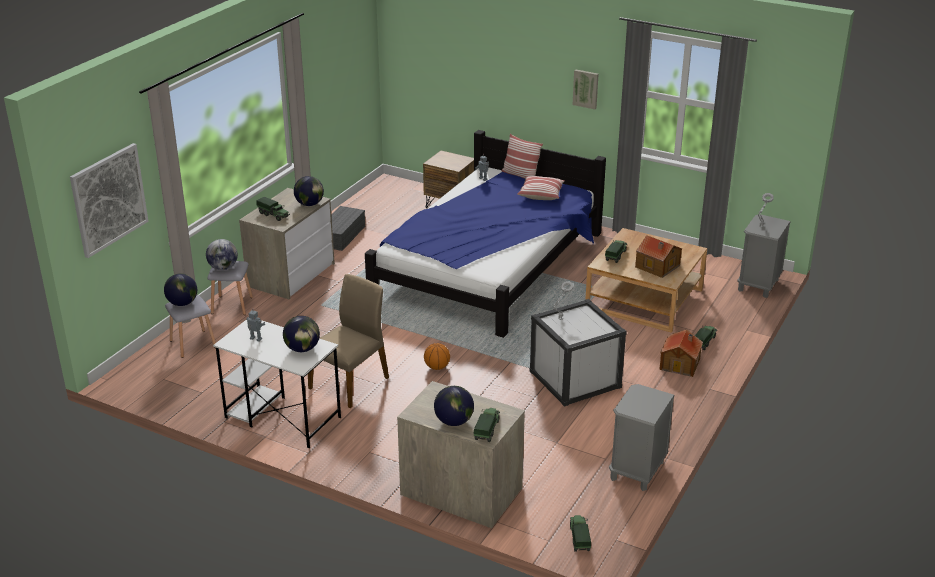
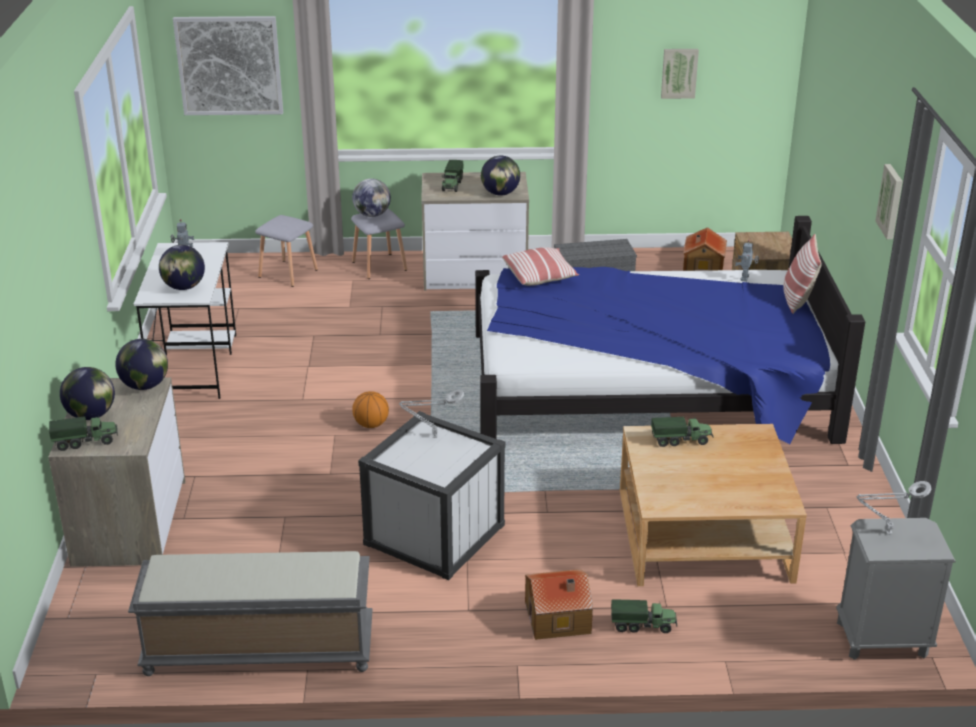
camera: 60 degrees right, 0 degrees up
globe [164,273,197,306] -> globe moved to [115,339,168,390]
beige chair [308,274,389,408] -> none
pillow [517,176,565,200] -> pillow moved to [502,247,579,286]
toy truck [570,515,591,552] -> none
grey nightstand [609,384,675,491] -> grey bench [128,551,373,676]
toy house [635,235,682,278] -> toy house moved to [683,227,727,271]
none -> picture [661,49,699,99]

